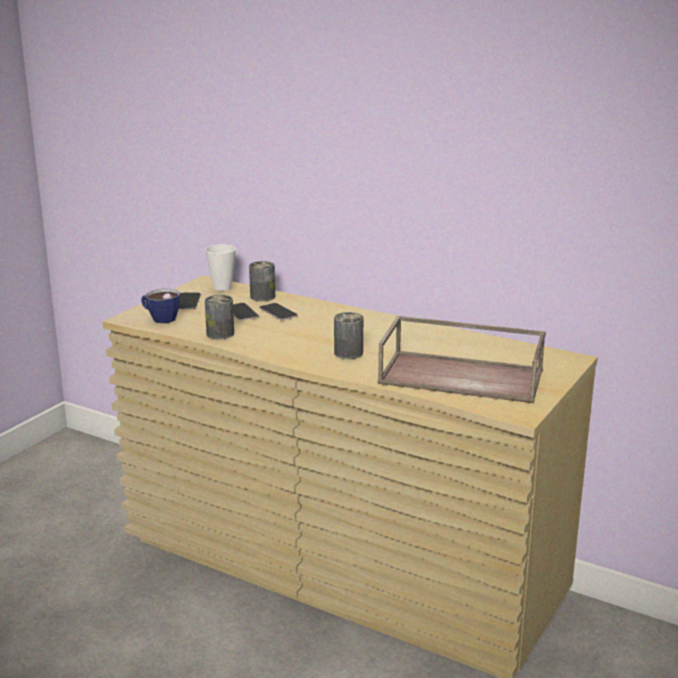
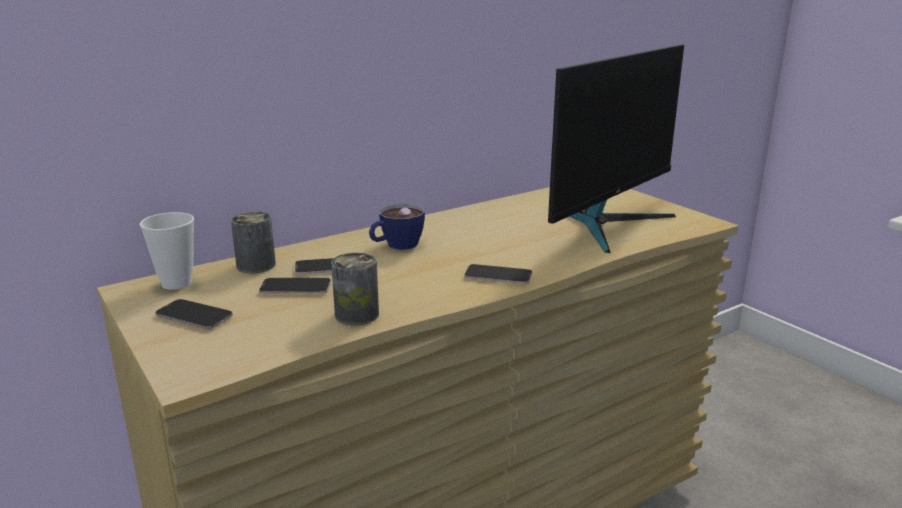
camera: 65 degrees left, 0 degrees up
cup [141,289,180,323] -> cup moved to [369,203,425,250]
can [334,312,363,359] -> none
brown tray [377,316,546,403] -> monitor [548,44,684,253]
none -> phone [464,264,532,284]

